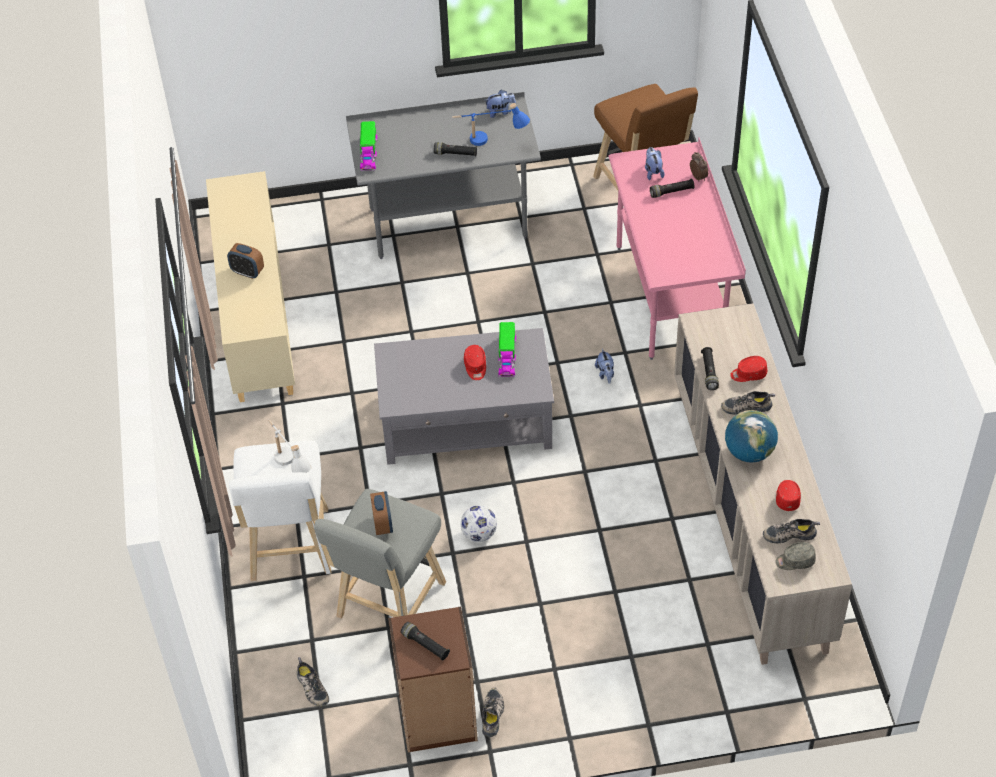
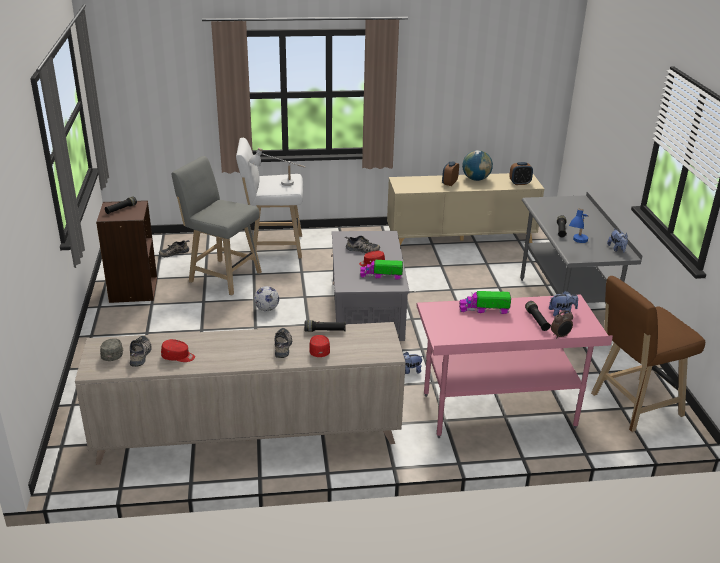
camera: 90 degrees right, 20 degrees down
toy truck [360,121,377,171] -> toy truck moved to [459,291,511,314]
alarm clock [370,491,393,535] -> alarm clock moved to [509,162,533,185]
shoe [482,688,504,737] -> shoe moved to [345,236,380,253]
globe [725,410,778,463] -> globe moved to [462,150,493,181]

